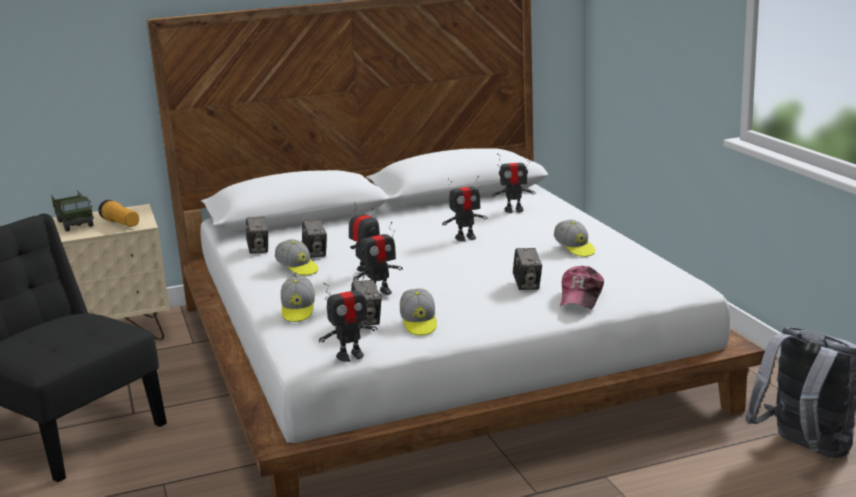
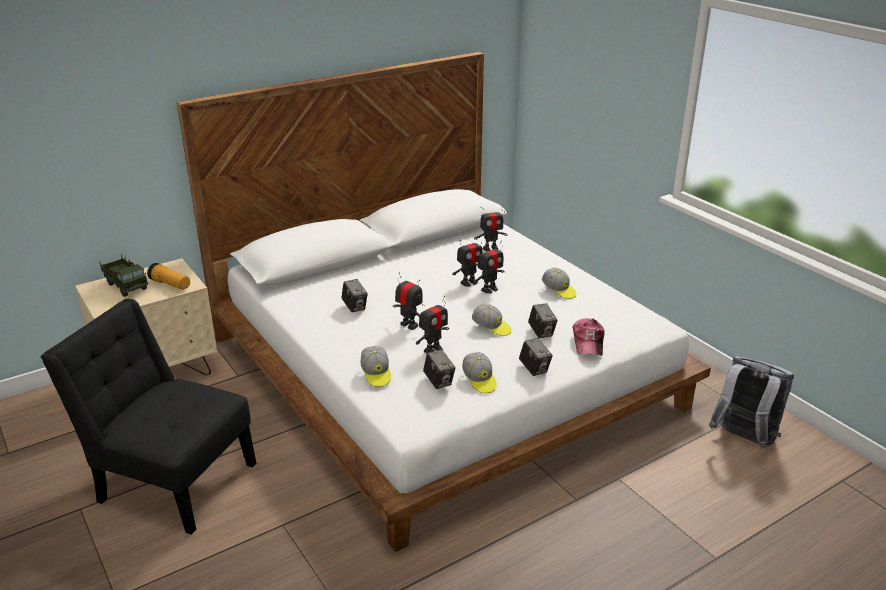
camera: 15 degrees left, 10 degrees up
camera [246,217,268,254] -> camera moved to [519,338,553,376]
cap [275,239,318,276] -> cap moved to [472,304,512,336]
toy robot [319,277,378,362] -> toy robot moved to [474,241,505,294]

